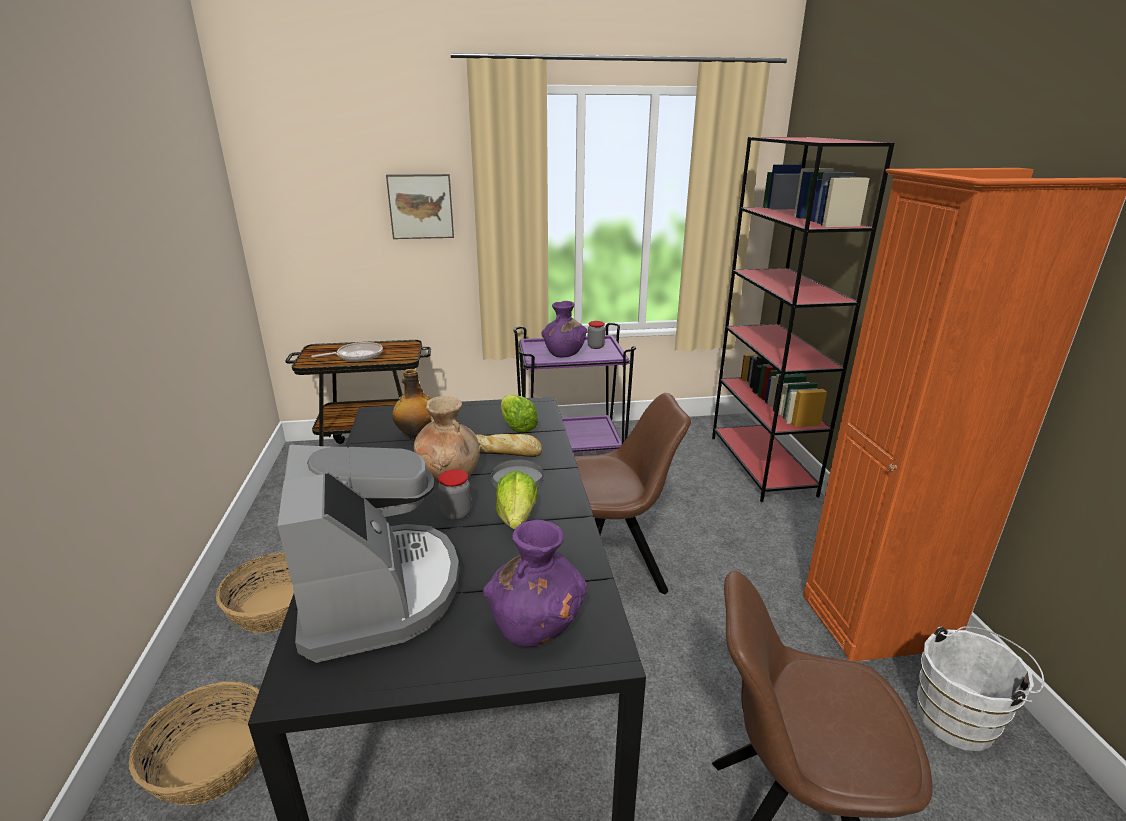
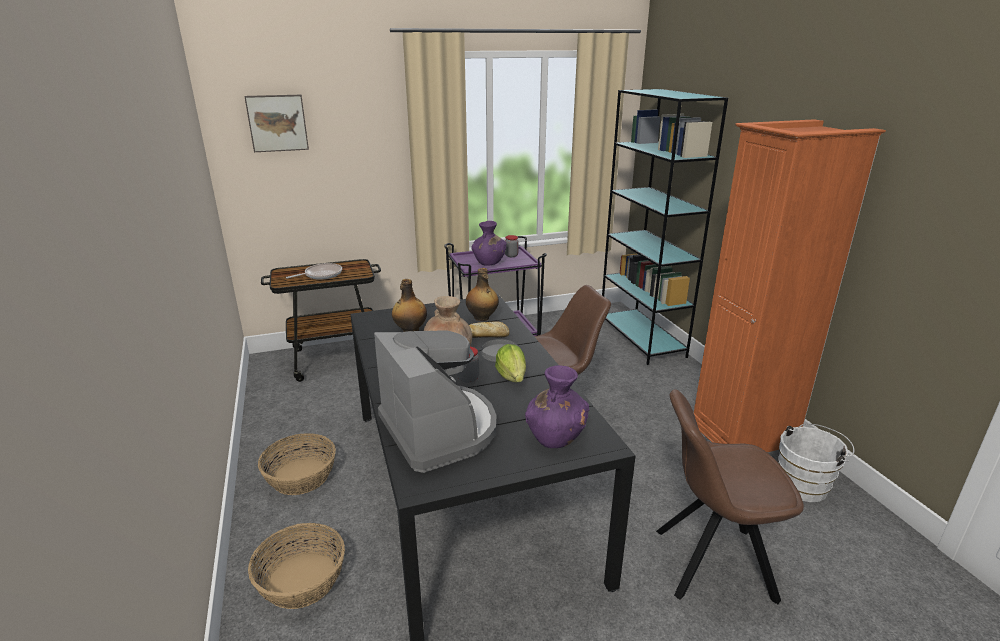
camera: 10 degrees left, 0 degrees up
picture [386,174,454,239] -> picture moved to [244,95,309,152]
lettuce [501,394,538,433] -> bottle [466,268,499,321]
red bookcase [712,137,894,502] -> turquoise bookcase [602,89,728,365]

